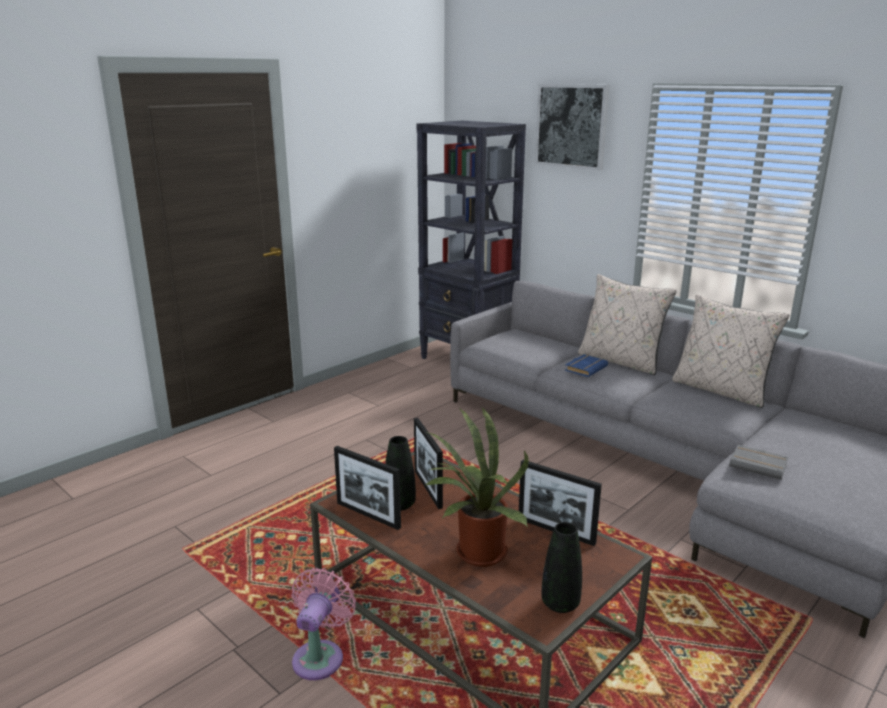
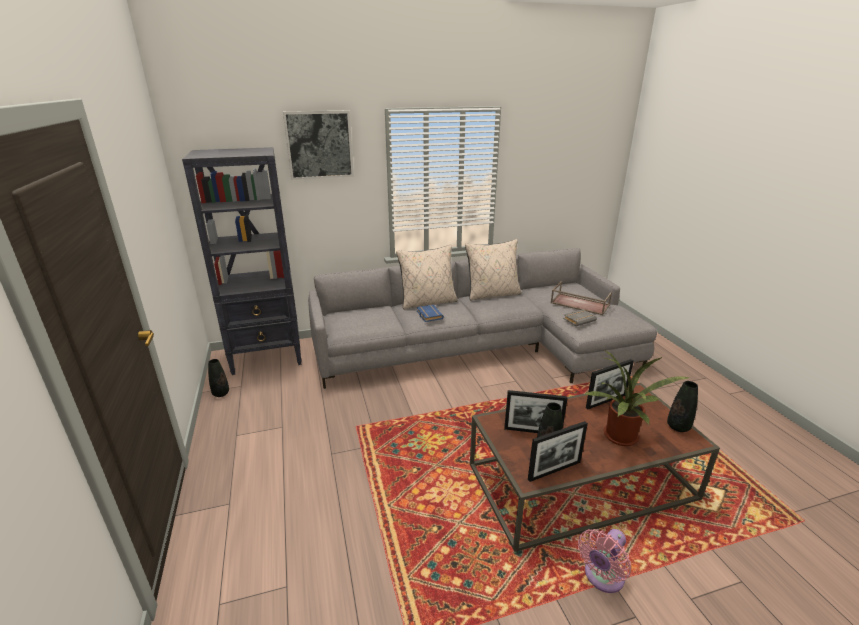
camera: 60 degrees left, 5 degrees up
pink fan [291,568,356,680] -> pink fan turned 90 degrees counterclockwise [578,529,631,593]
none -> black vase [208,359,229,397]
none -> brown tray [550,281,612,315]

